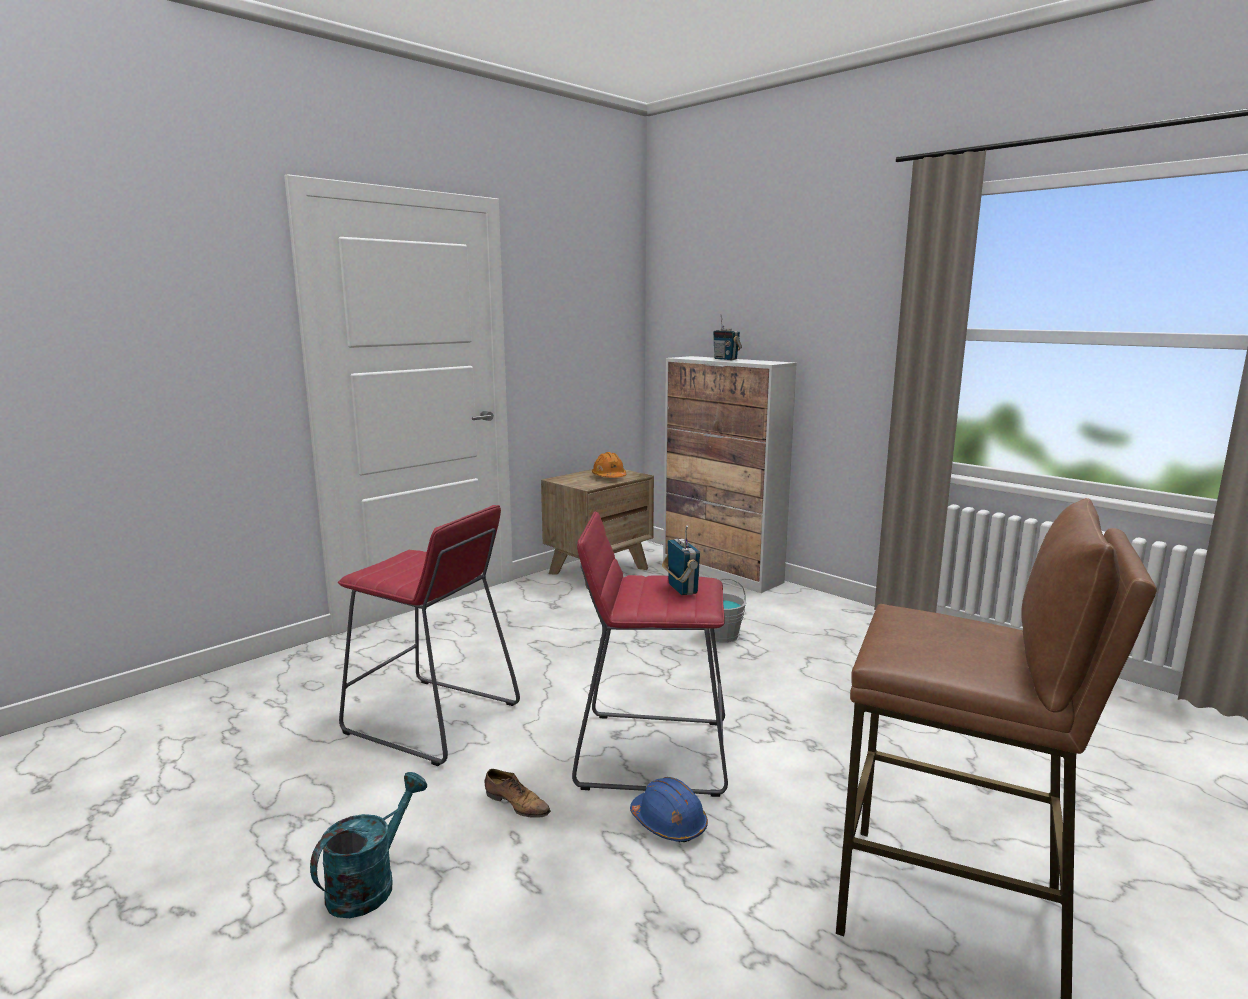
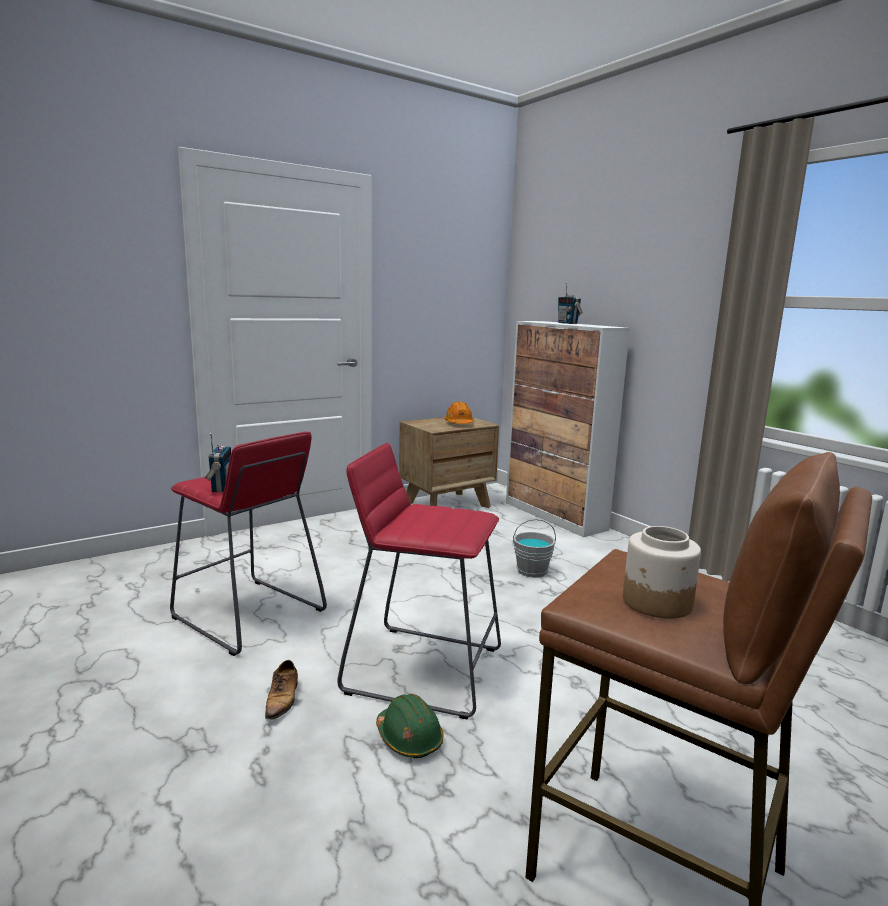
camera: 10 degrees right, 0 degrees up
turquoise watering can [310,772,427,918] -> none
shoe [485,769,551,818] -> shoe turned 45 degrees clockwise [265,660,298,719]
blue hard hat [630,777,708,842] -> green hard hat [376,694,444,758]
radio [662,525,700,595] -> radio moved to [205,433,231,492]
none -> jar [623,526,701,619]

